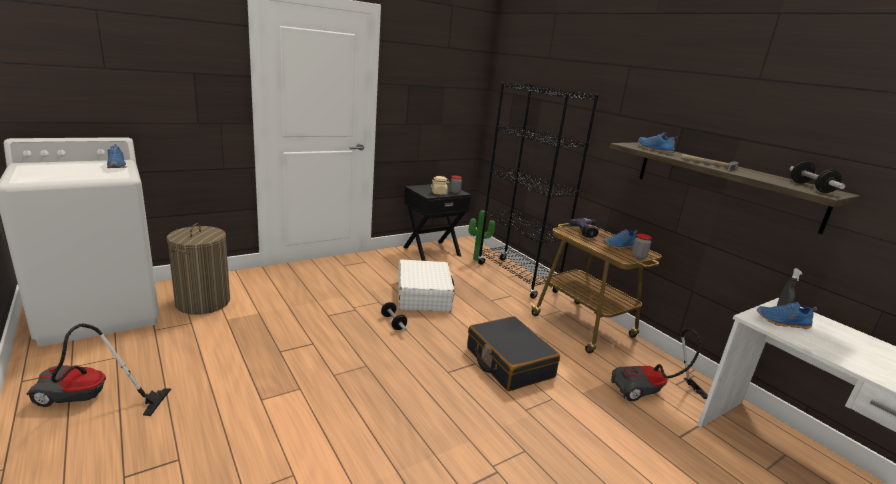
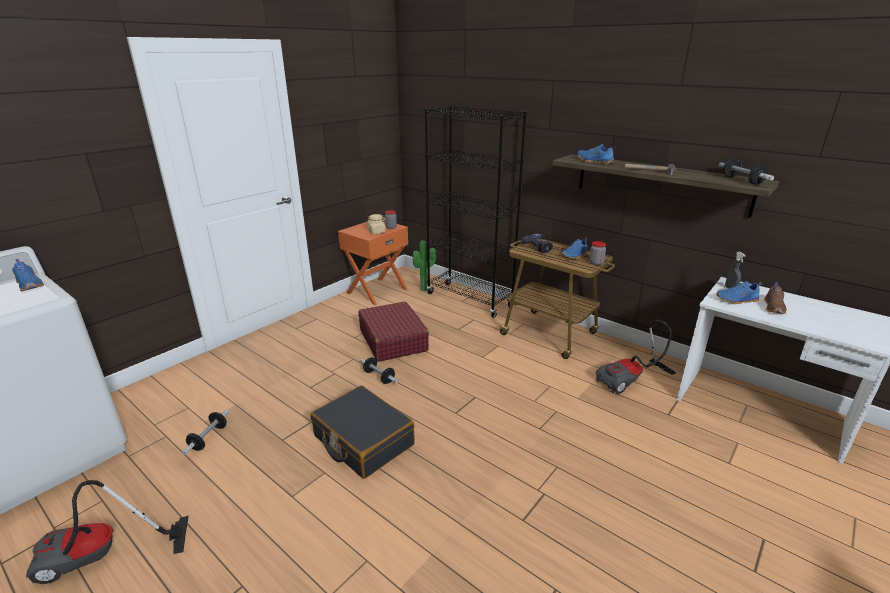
camera: 15 degrees left, 5 degrees up
laundry basket [167,223,230,315] -> none
white suitcase [398,260,455,312] -> red suitcase [358,301,429,362]
black nightstand [404,183,471,261] -> orange nightstand [338,220,408,305]
black suitcase [467,316,560,391] -> black suitcase moved to [311,385,415,479]
none -> dumbbell [182,409,229,455]
none -> brown shoe [764,282,787,314]

